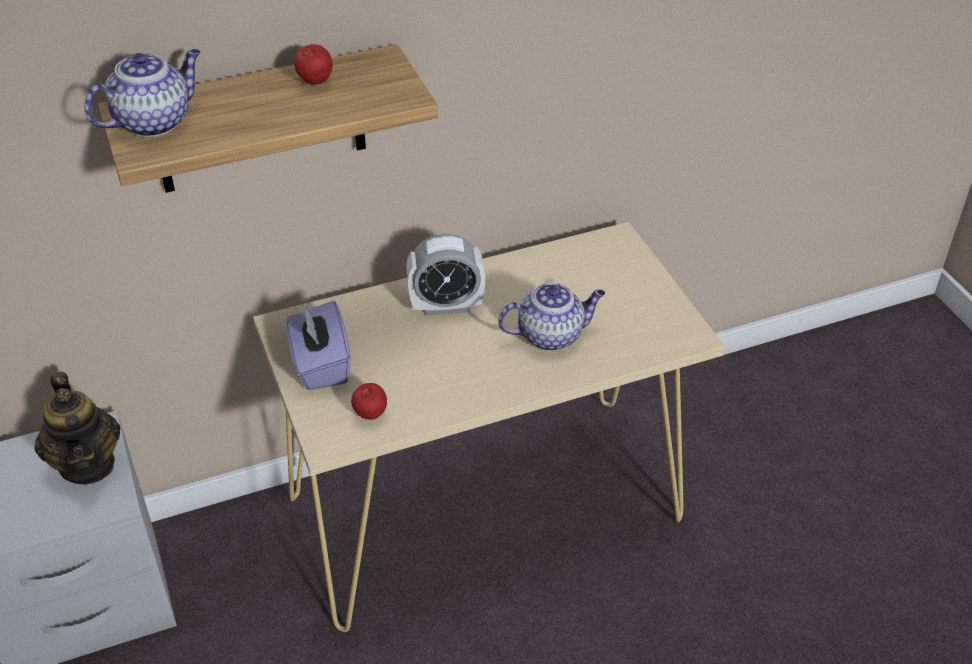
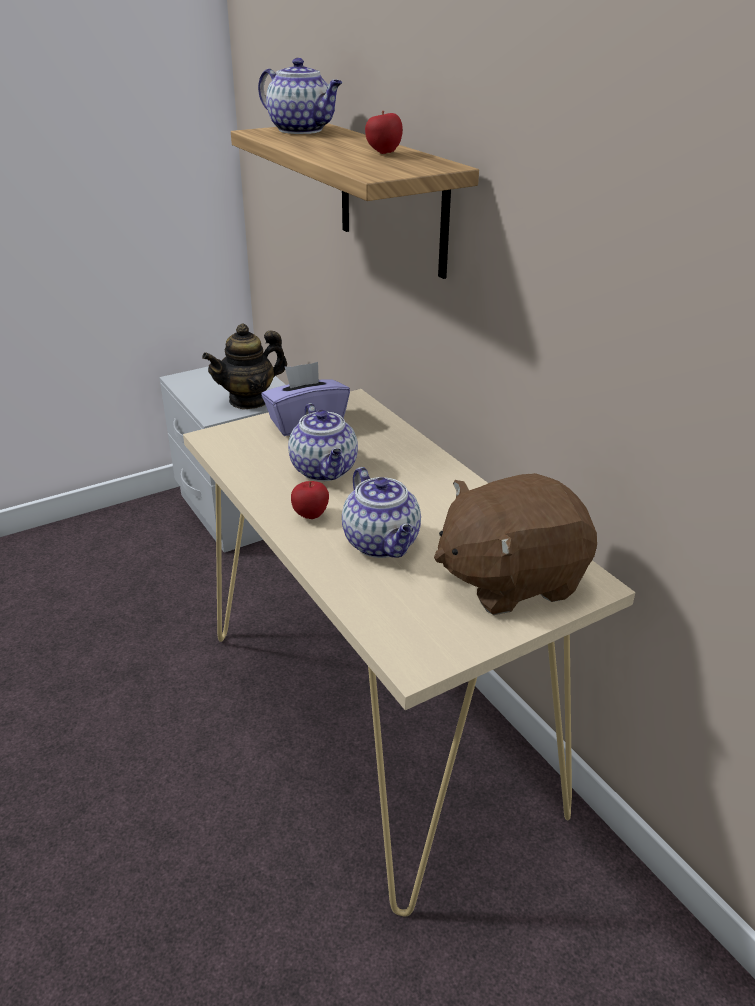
camera: 80 degrees right, 10 degrees down
apple [351,383,387,420] -> apple moved to [291,481,329,519]
alarm clock [406,234,485,316] -> none
none -> teapot [288,403,358,481]
none -> brown plush toy [434,473,597,615]

